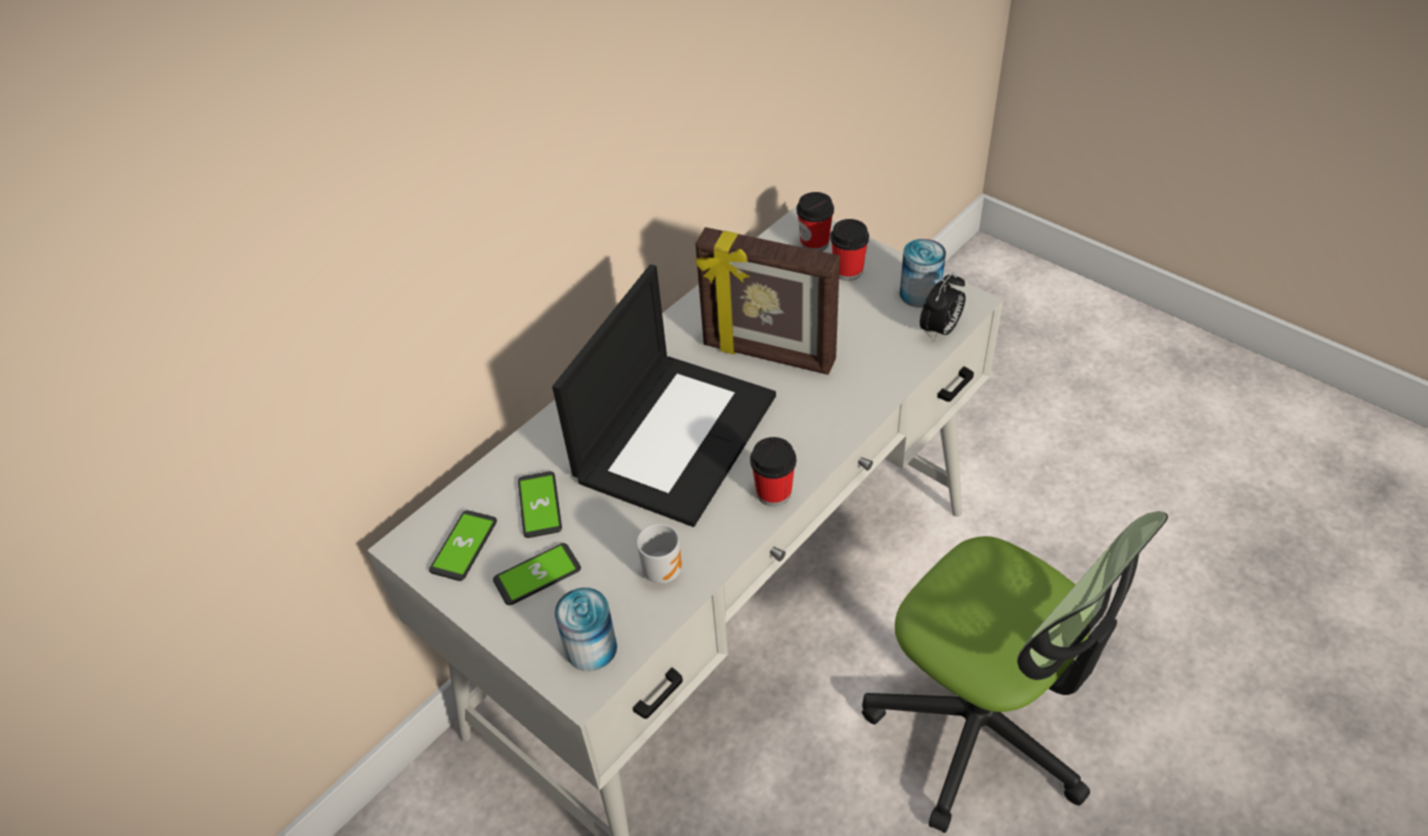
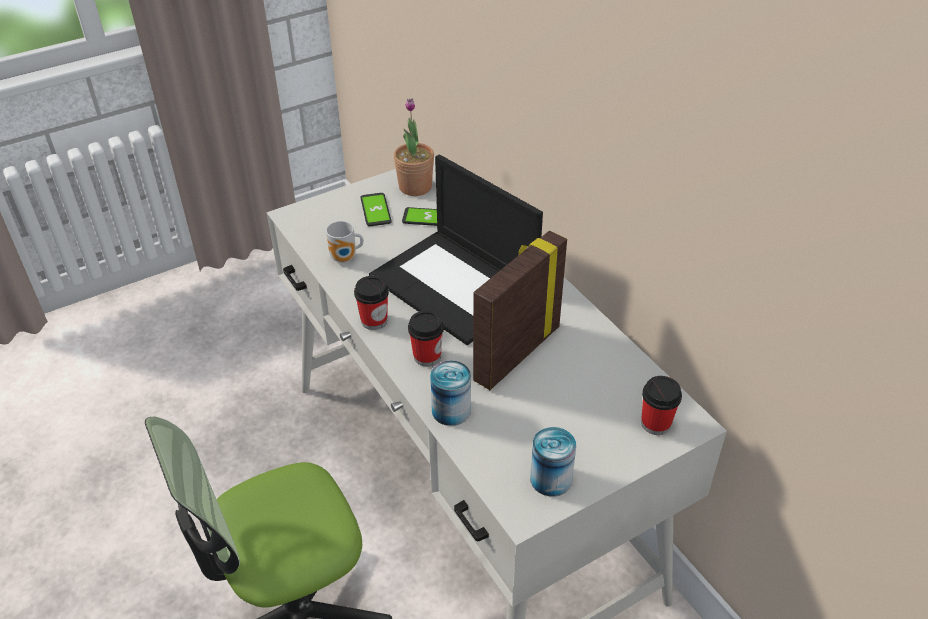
camera: 105 degrees right, 5 degrees down
phone [429,510,497,581] -> potted plant [394,98,434,196]
can [555,587,617,671] -> can moved to [430,360,471,426]
cup [830,219,869,281] -> cup moved to [408,310,444,366]
alarm clock [920,272,966,342] -> none

